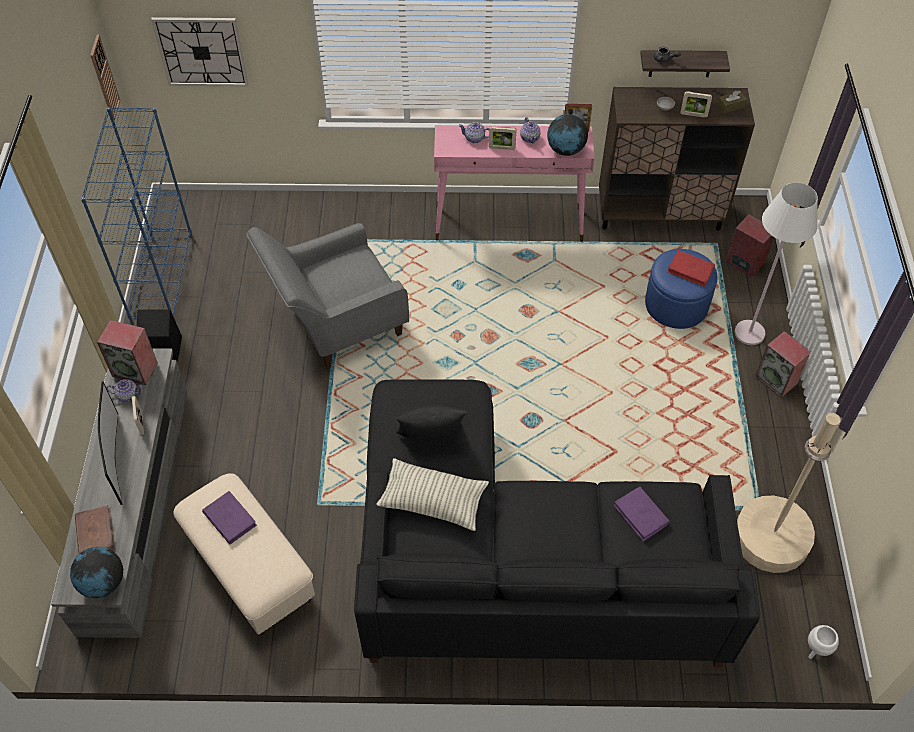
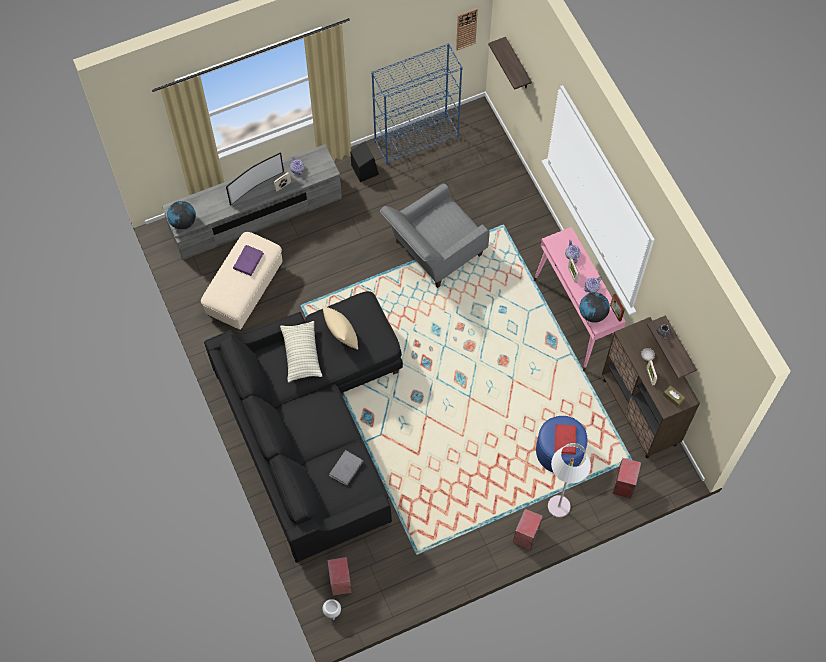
camera: 65 degrees right, 10 degrees up
brown book [75,505,115,554] -> none
speaker [97,320,158,385] -> speaker moved to [327,557,352,596]
wall clock [151,17,248,86] -> shelf [488,37,532,90]
grey armchair [246,223,409,369] -> grey armchair turned 75 degrees counterclockwise [380,183,489,288]
black pillow [396,404,467,440] -> beige pillow [322,306,358,350]
purple book [614,486,670,542] -> grey book [329,450,363,486]
beige floor lamp [737,408,841,573] -> none

